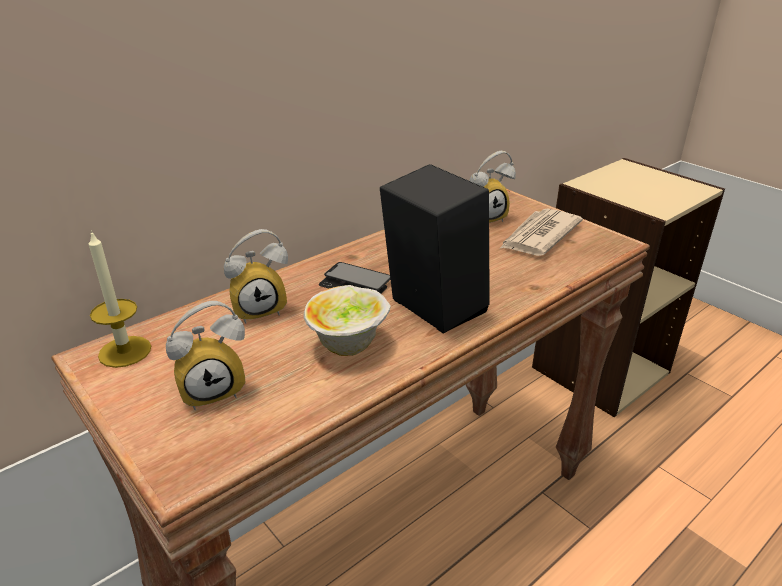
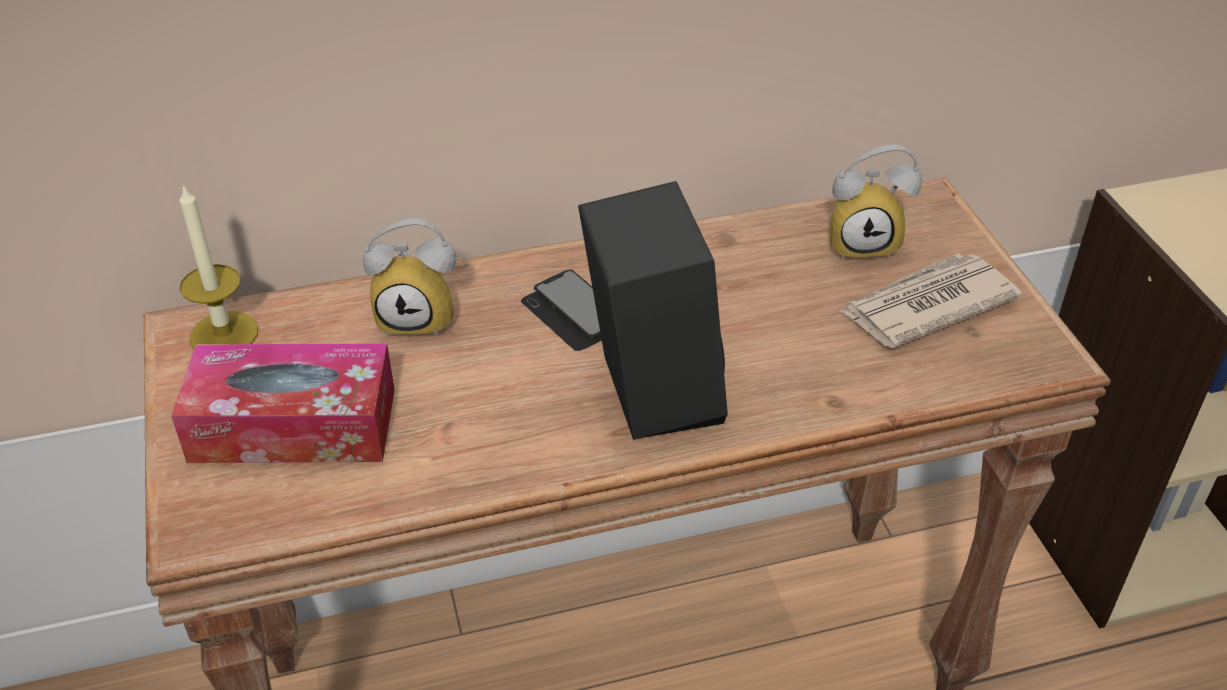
camera: 25 degrees right, 10 degrees up
alarm clock [166,301,245,410] -> tissue box [171,343,395,463]
bowl [304,285,391,356] -> none

